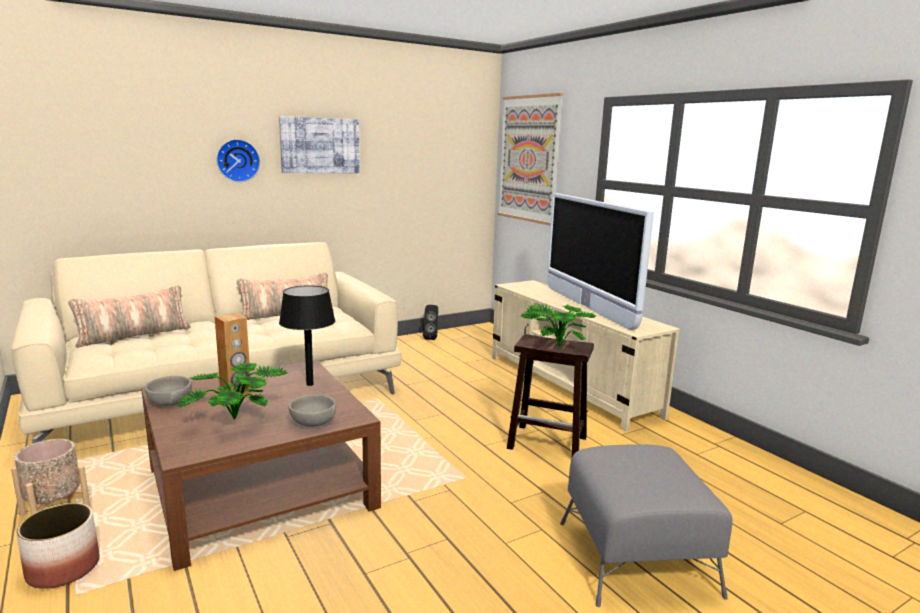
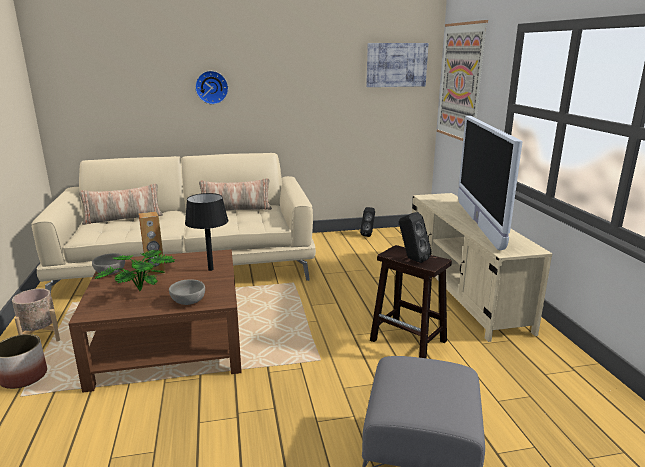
camera: 20 degrees right, 5 degrees up
picture [279,116,360,173] -> picture moved to [366,43,428,87]
potted plant [520,303,596,346] -> black speaker [399,212,432,263]

